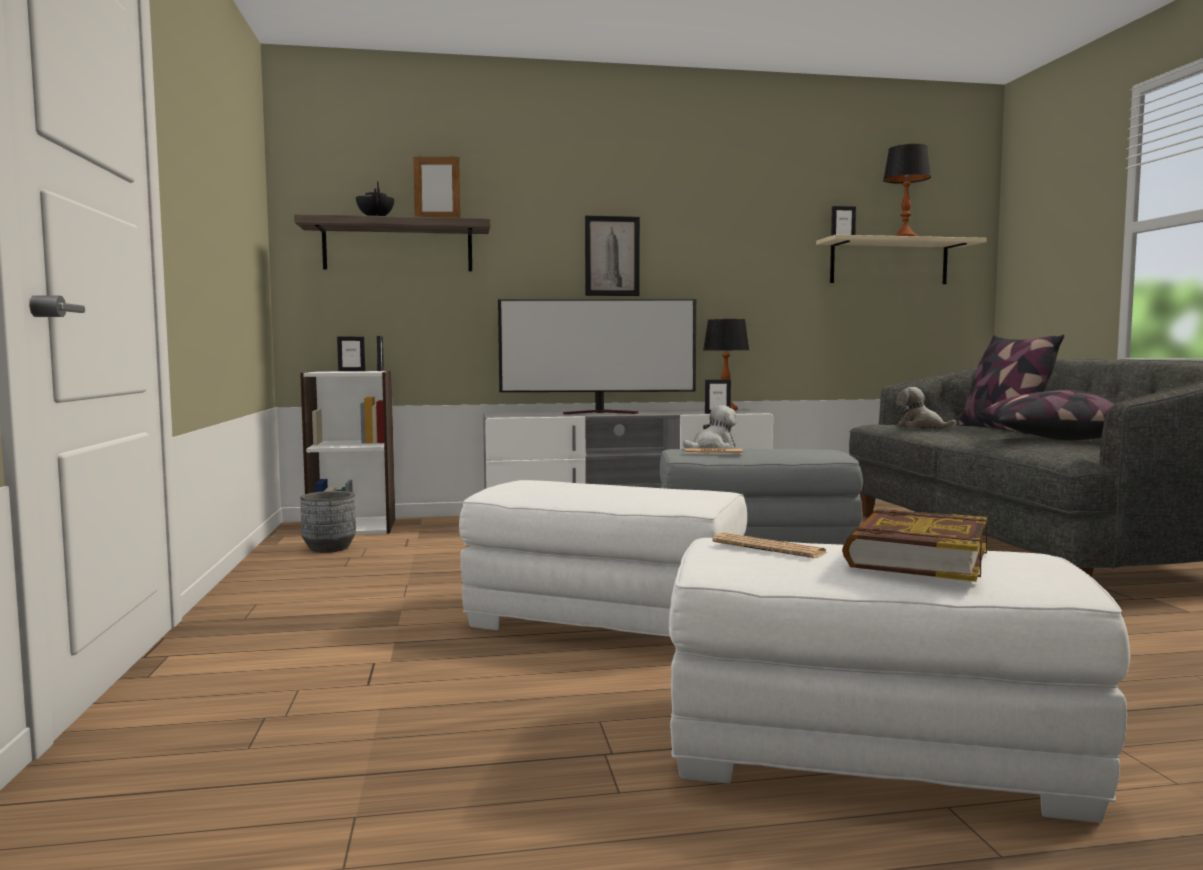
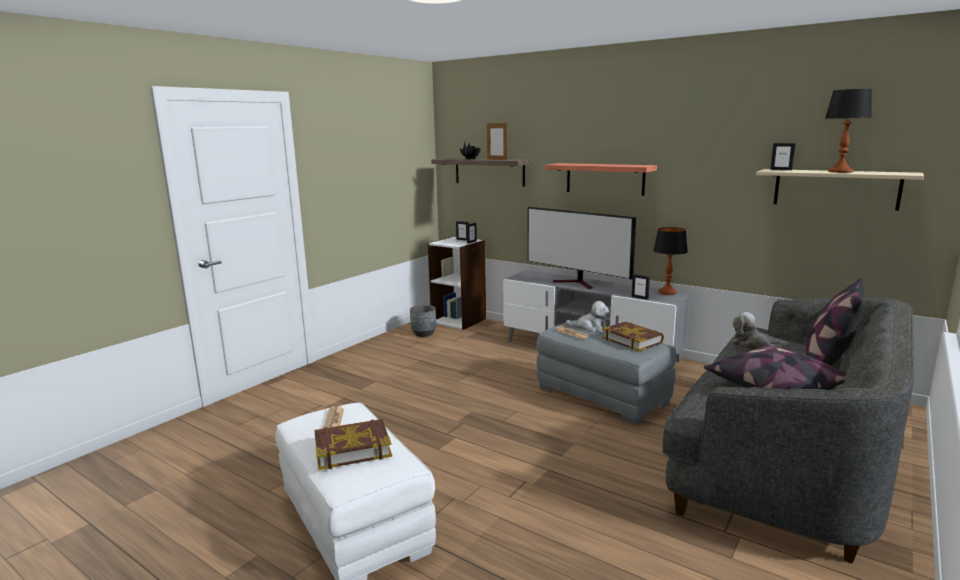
camera: 45 degrees right, 10 degrees up
white ottoman [459,480,747,637] -> none
picture [585,215,640,296] -> shelf [545,163,657,196]
plush toy [896,387,957,429] -> plush toy turned 45 degrees counterclockwise [732,312,782,349]
none -> book [602,322,664,351]

